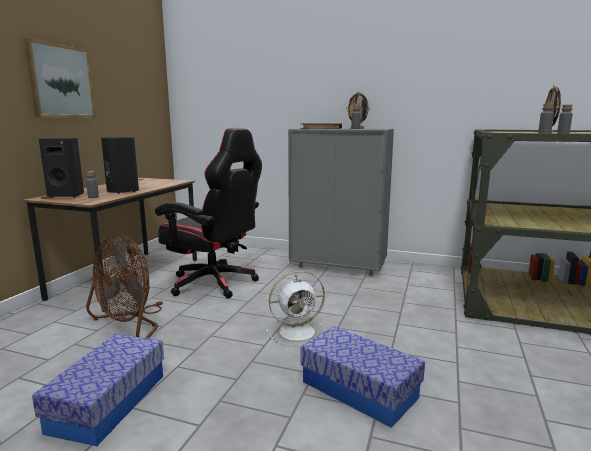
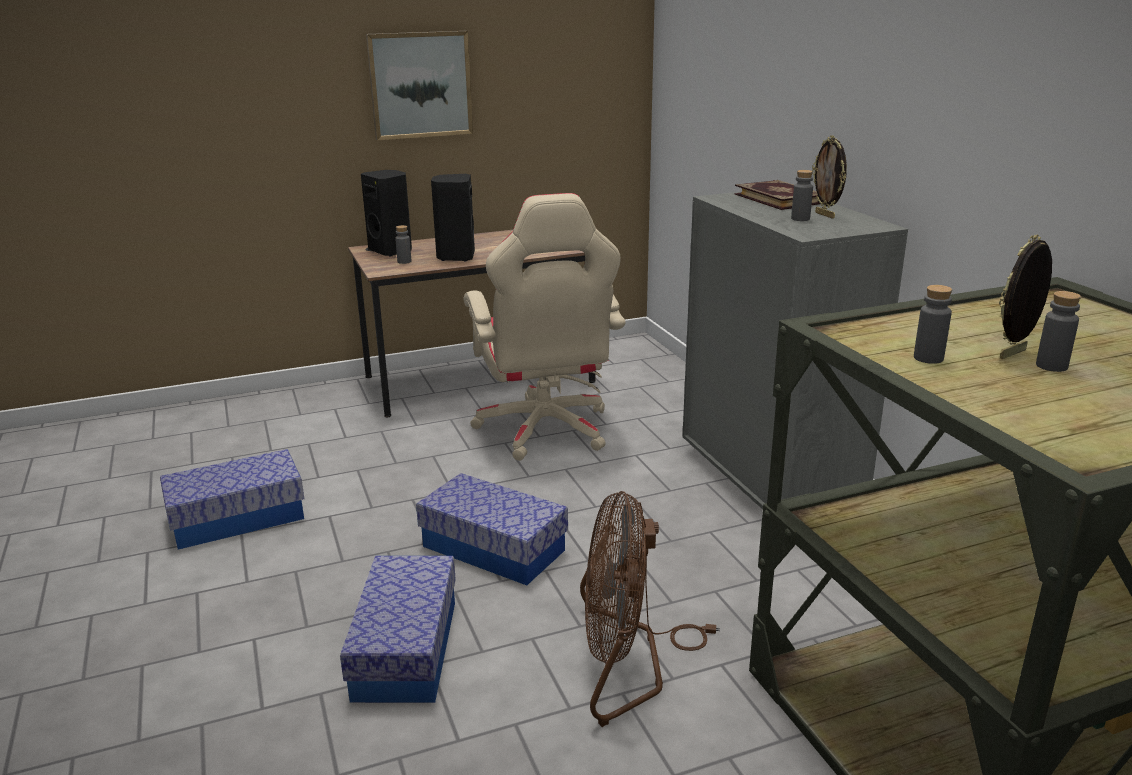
camera: 50 degrees right, 10 degrees up
brown fan [86,234,164,339] -> brown fan moved to [580,491,720,727]
black office chair [155,128,262,298] -> beige office chair [463,193,626,461]
white fan [266,271,326,346] -> storage box [416,473,568,585]

